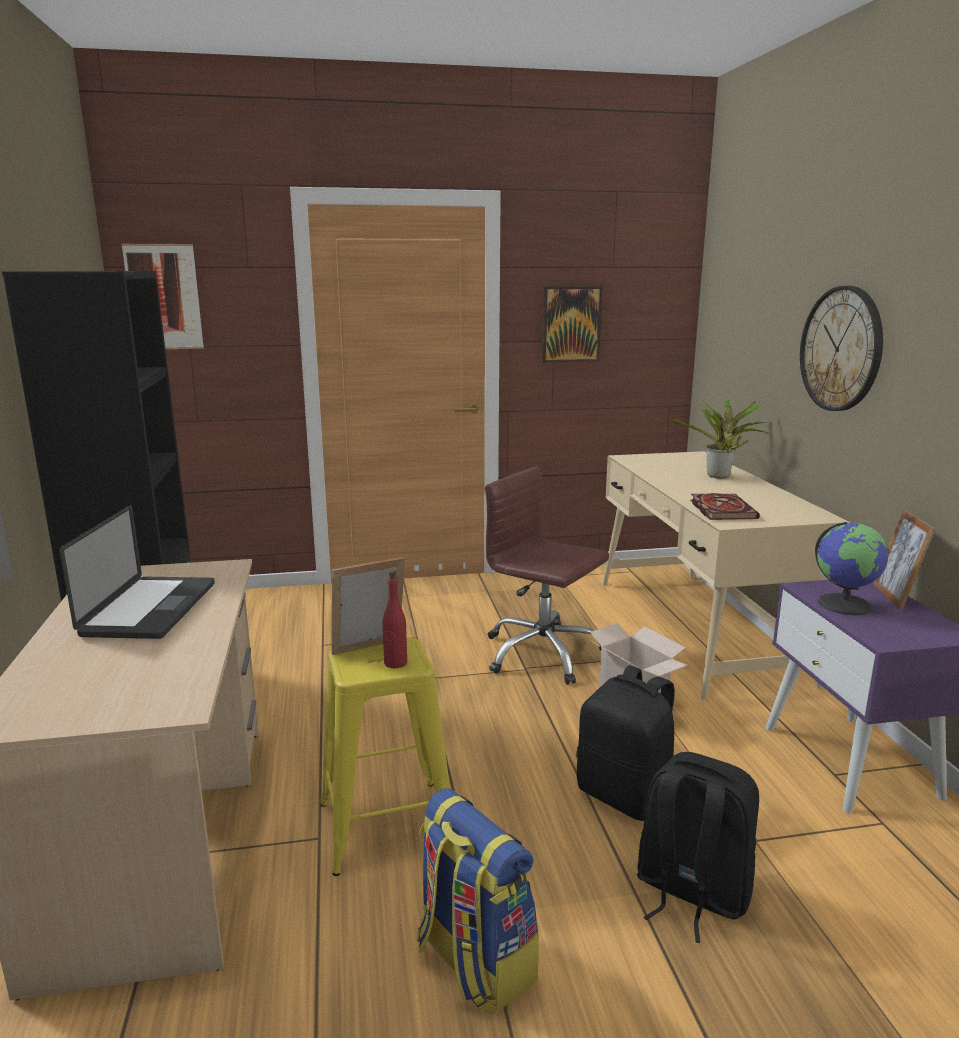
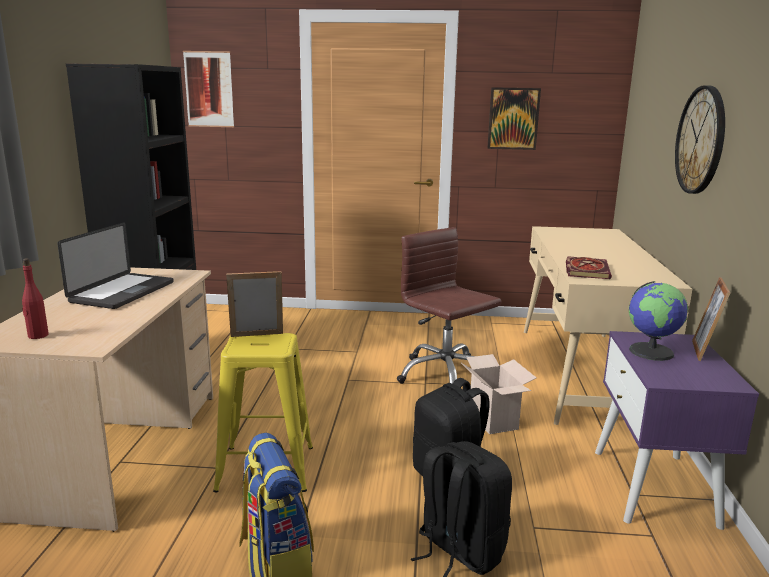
camera: 15 degrees right, 0 degrees up
red bottle [383,570,407,669] -> red bottle moved to [22,258,49,339]
potted plant [672,399,772,479] -> none

